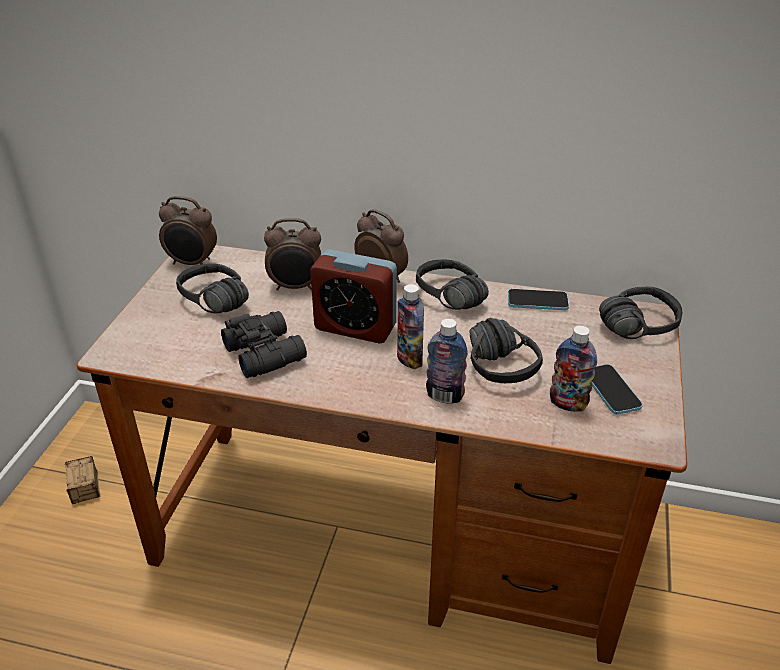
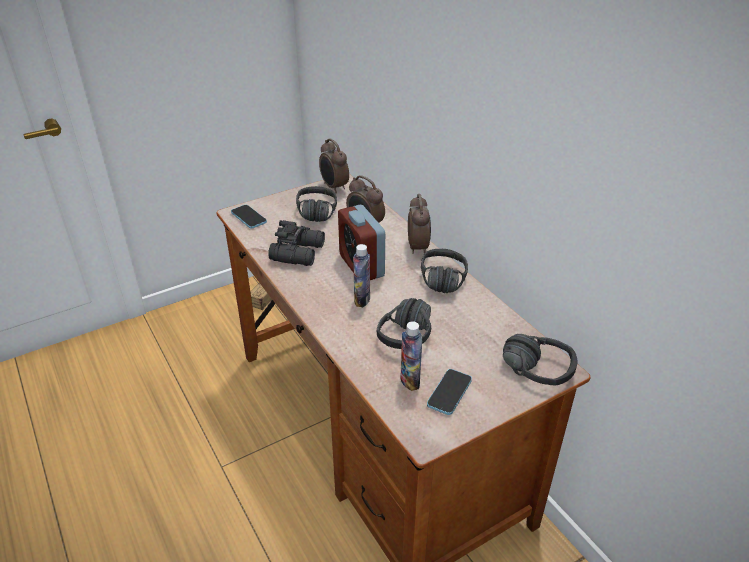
camera: 45 degrees right, 0 degrees up
bottle [426,319,468,403] -> none
phone [508,289,569,310] -> phone moved to [231,205,267,228]

